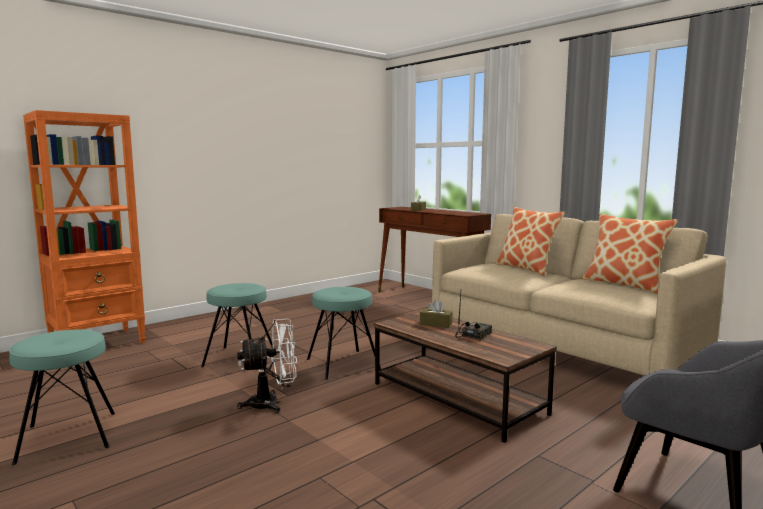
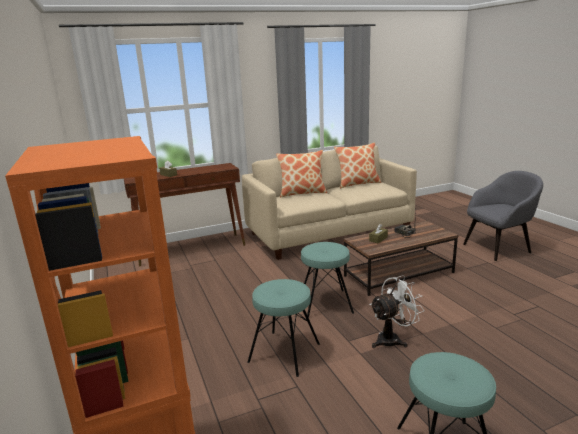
camera: 70 degrees left, 10 degrees up
white fan [237,319,297,413] -> white fan turned 60 degrees clockwise [370,275,424,348]

